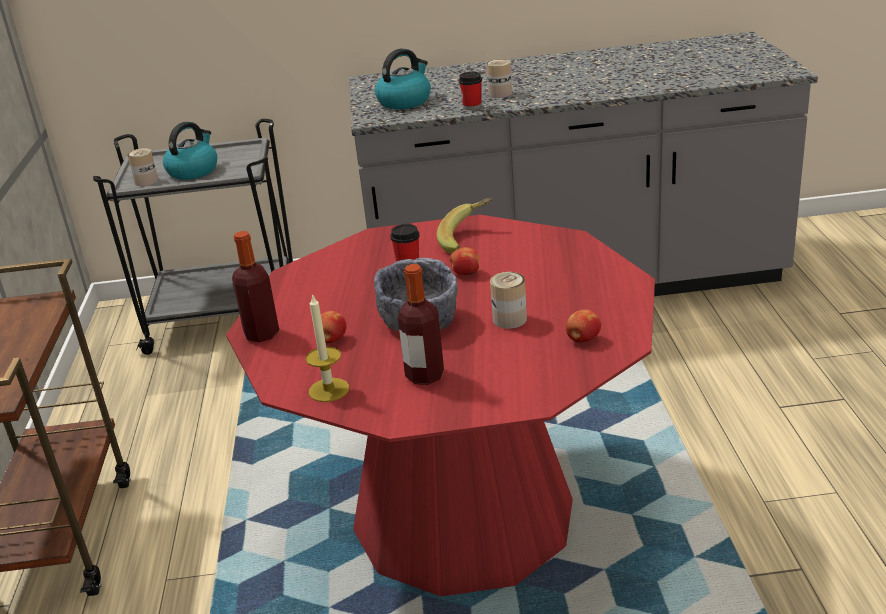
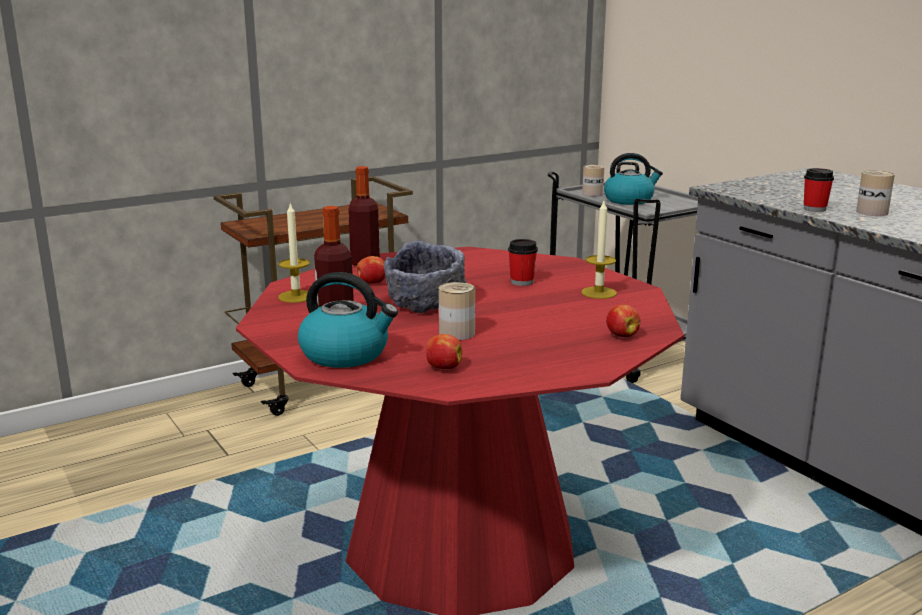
camera: 60 degrees right, 10 degrees down
kettle [375,49,431,109] -> kettle moved to [298,272,398,368]
banana [437,197,494,253] -> candle [581,201,617,299]
apple [450,247,479,275] -> apple moved to [606,304,640,337]

